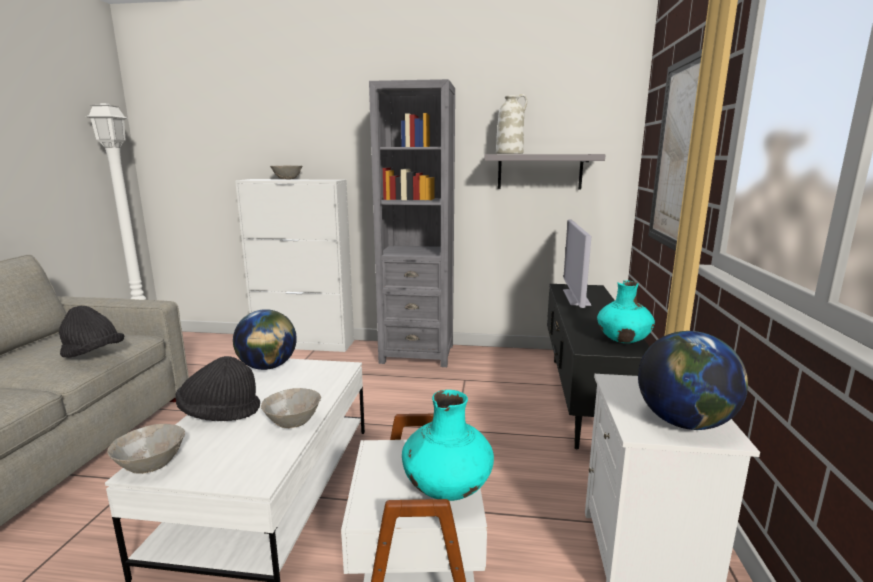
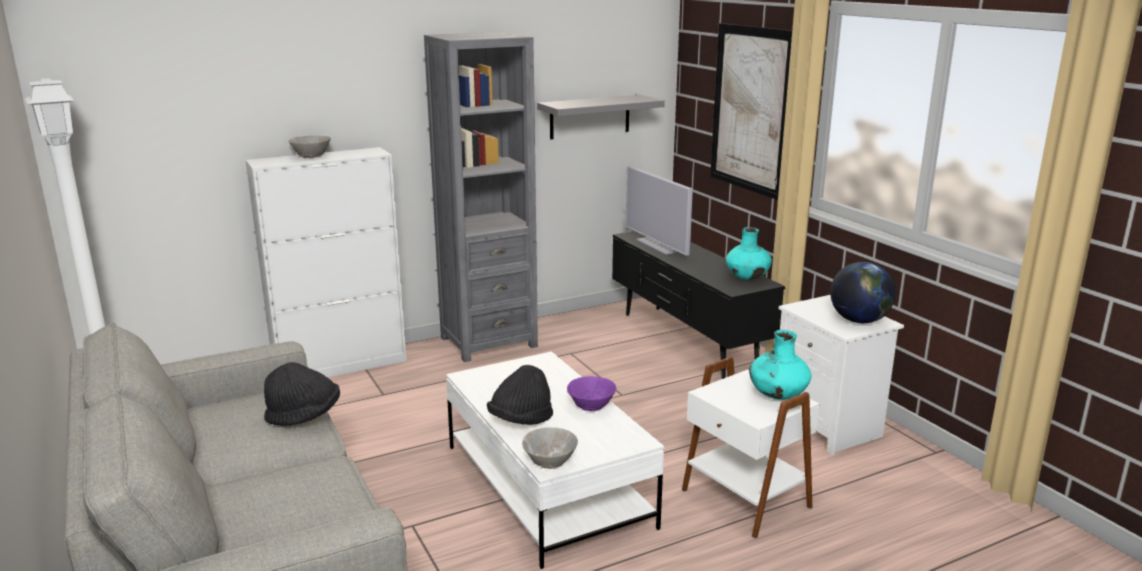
camera: 35 degrees left, 5 degrees up
globe [233,309,297,370] -> none
grey bowl [261,388,321,428] -> purple bowl [567,376,617,411]
white vase [496,94,527,154] -> none

